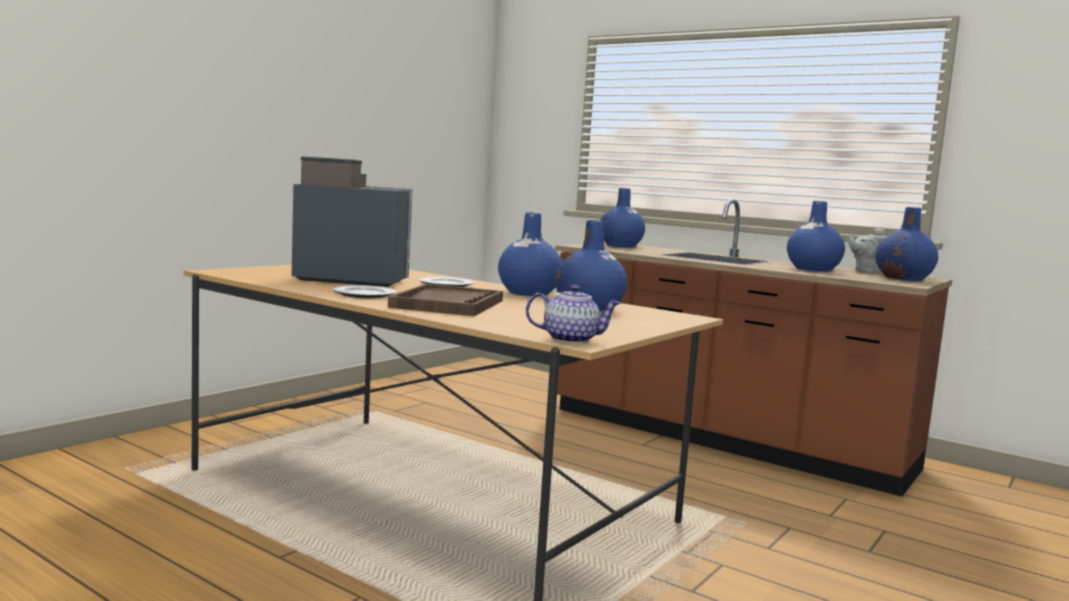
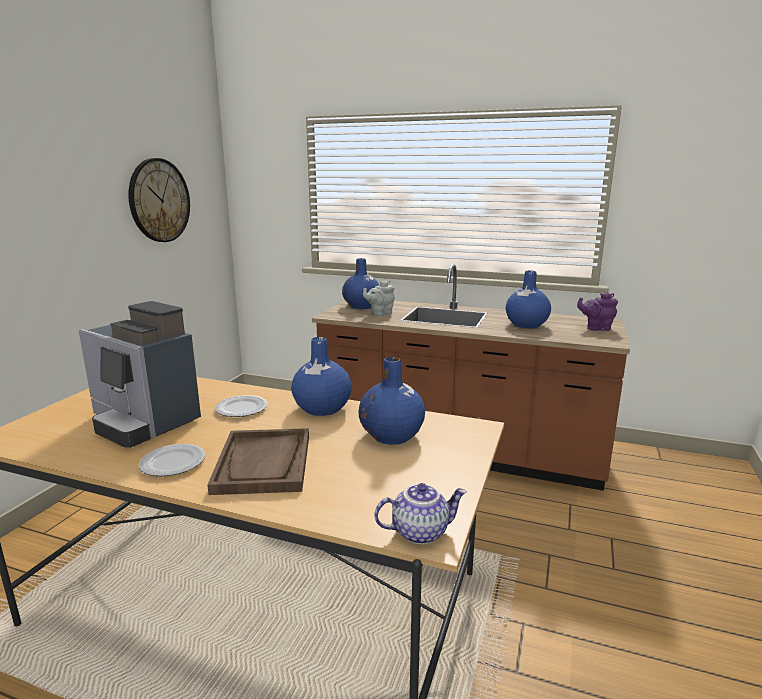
camera: 15 degrees left, 10 degrees up
coffee machine [292,156,412,287] -> coffee machine turned 135 degrees counterclockwise [79,301,201,448]
grey teapot [848,228,887,274] -> grey teapot moved to [363,280,395,316]
blue vase [875,207,938,281] -> purple teapot [577,293,618,331]
none -> wall clock [128,158,190,242]

